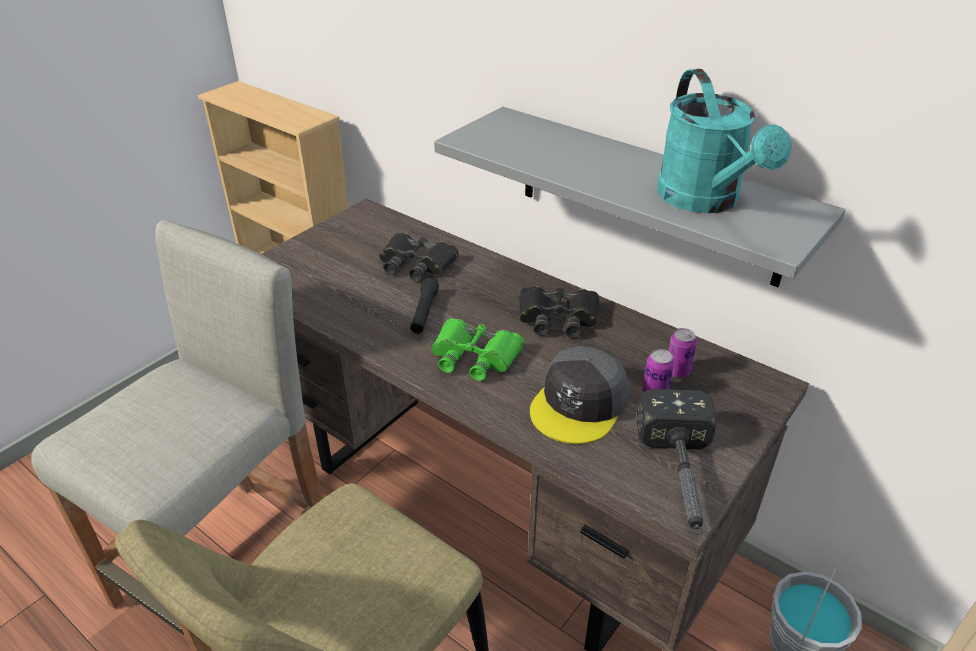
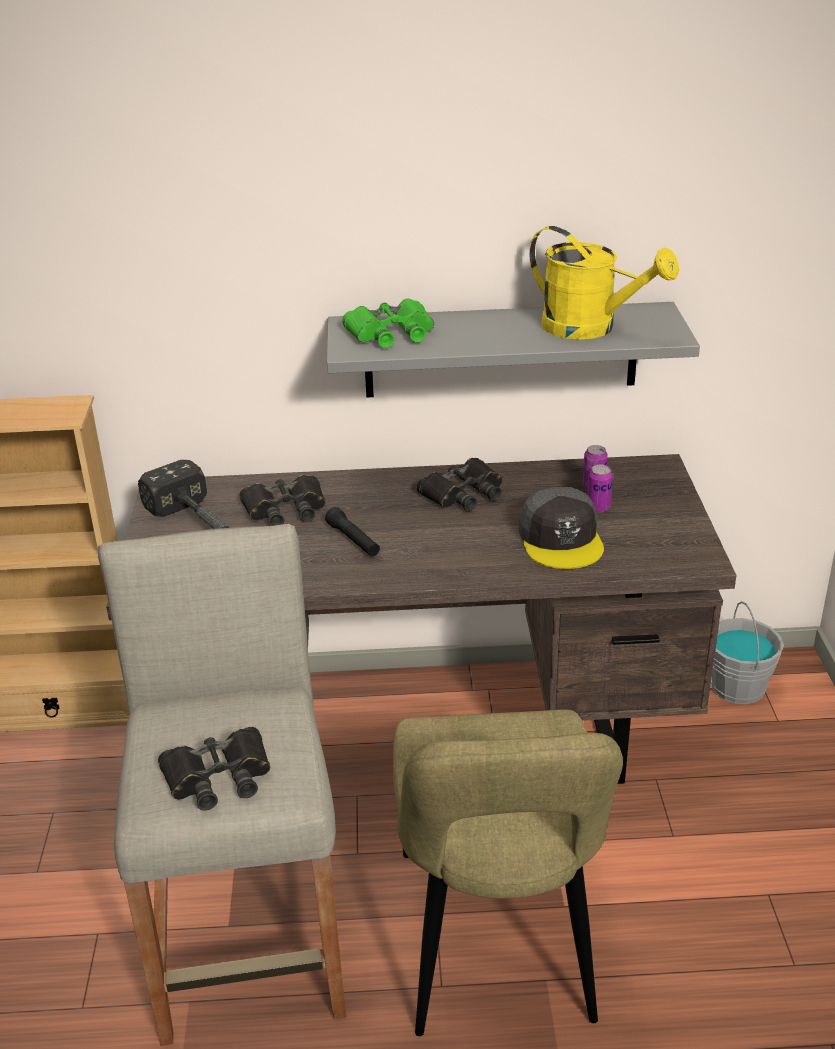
camera: 40 degrees left, 5 degrees down
green binoculars [431,318,524,381] -> green binoculars moved to [342,298,434,348]
hammer [637,389,716,535] -> hammer moved to [138,460,230,529]
turquoise watering can [657,69,792,213] -> yellow watering can [529,226,679,340]
none -> black binoculars [158,727,270,810]

